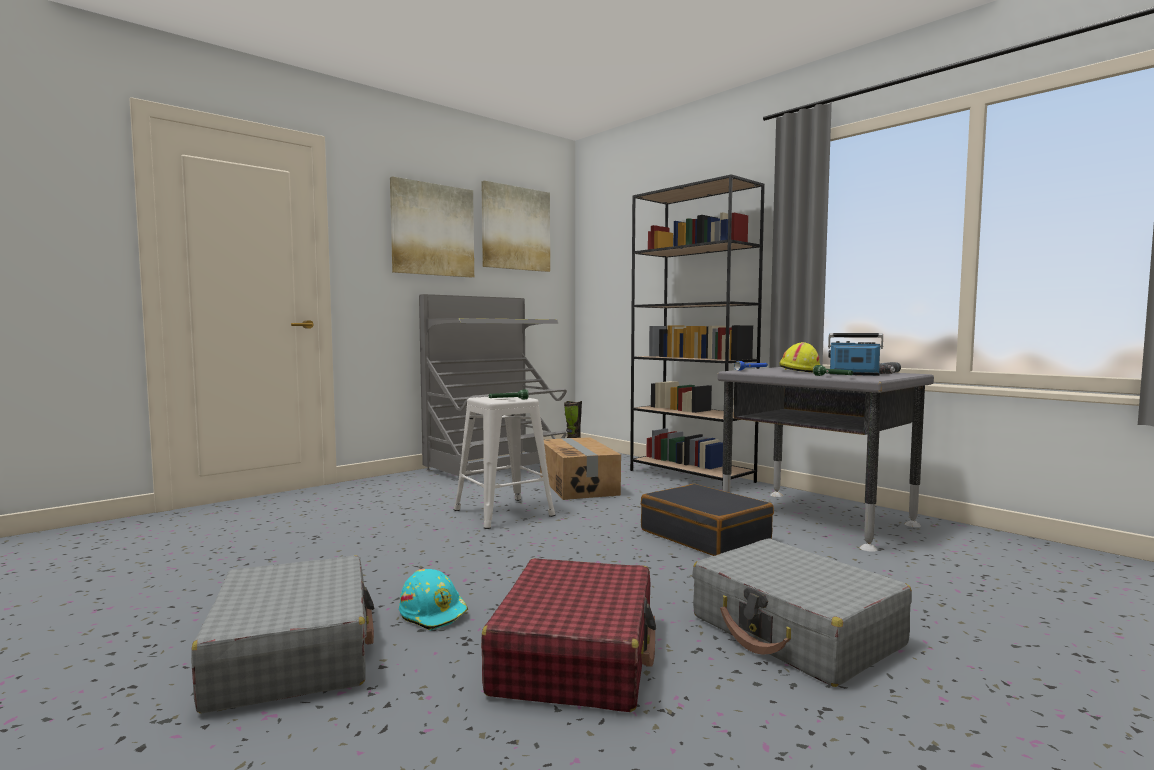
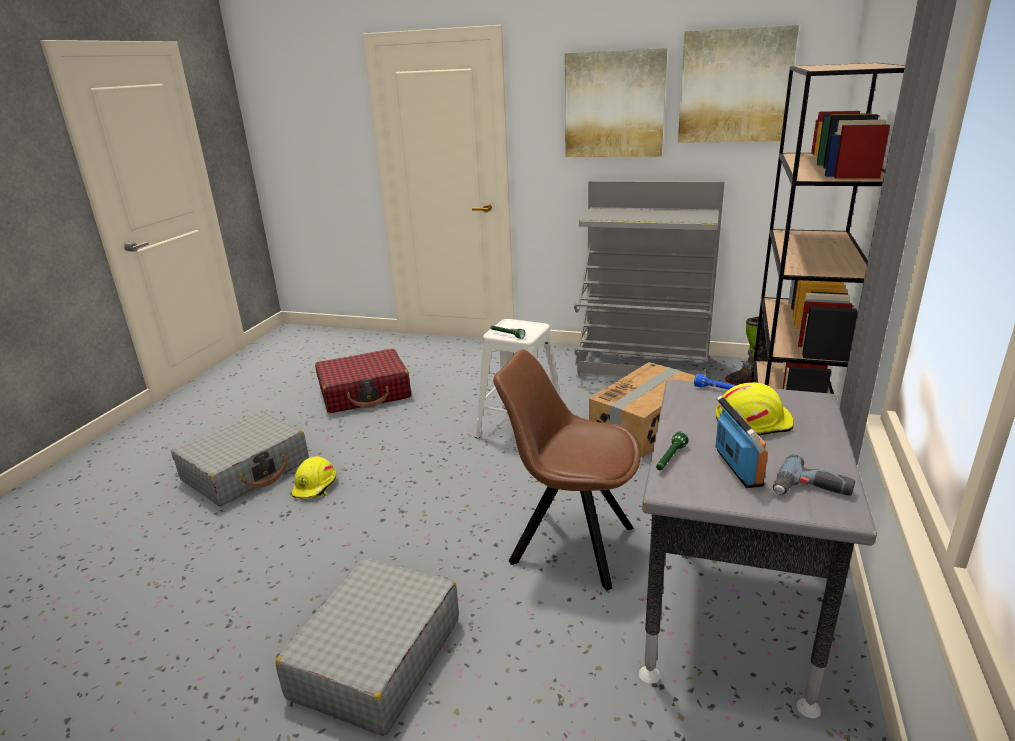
camera: 60 degrees right, 20 degrees up
turquoise hard hat [399,569,468,630] -> yellow hard hat [292,456,336,499]
red suitcase [481,558,656,712] -> red suitcase moved to [315,349,411,413]
black suitcase [641,484,774,556] -> brown chair [493,349,641,590]

